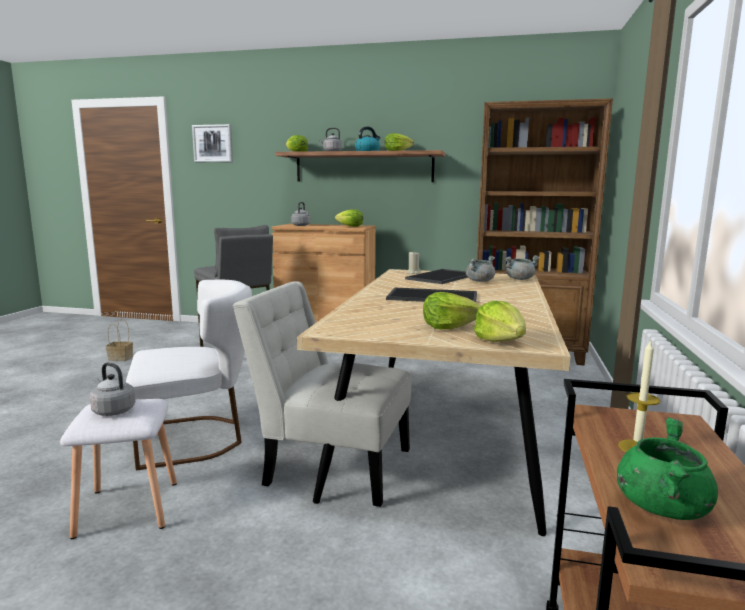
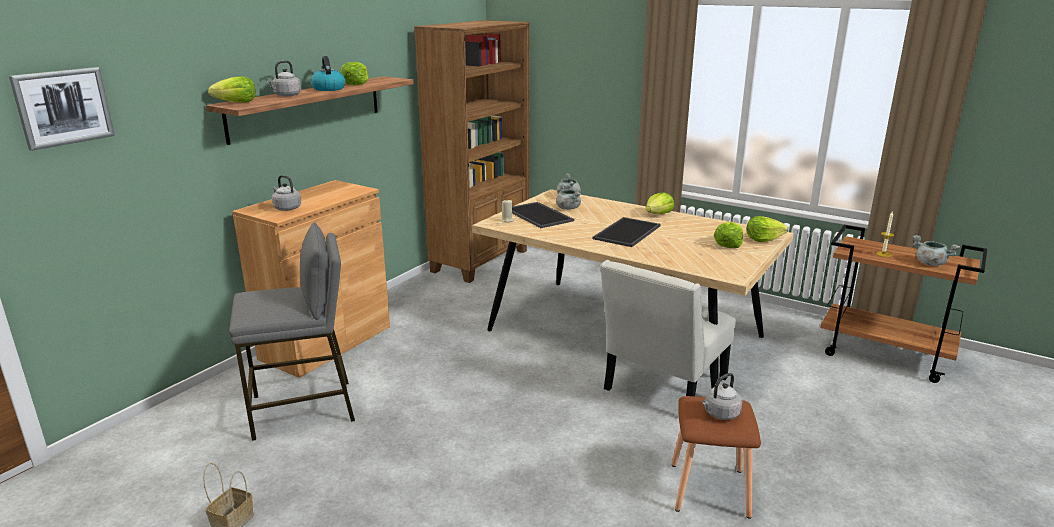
camera: 70 degrees left, 10 degrees up
white stool [60,399,177,539] -> brown stool [671,396,761,519]
white chair [126,280,252,470] -> none
lettuce [335,209,363,227] -> lettuce moved to [646,193,674,214]
green cooking pot [617,418,718,520] -> grey cooking pot [912,235,960,266]

